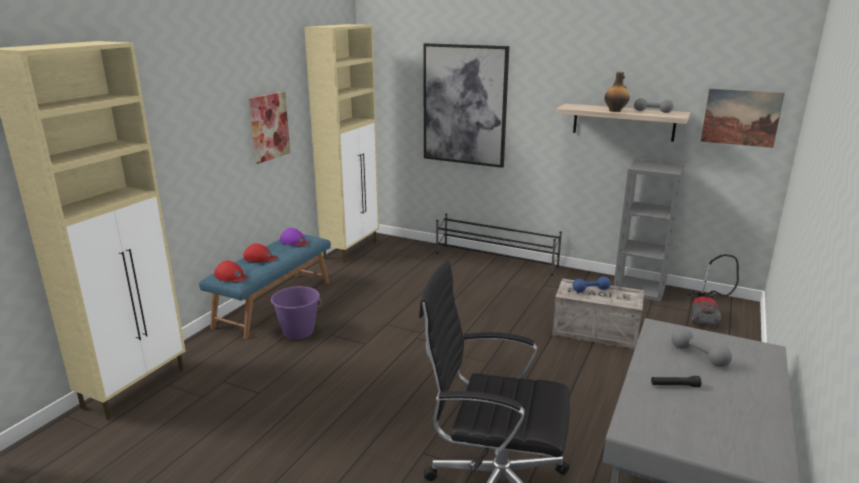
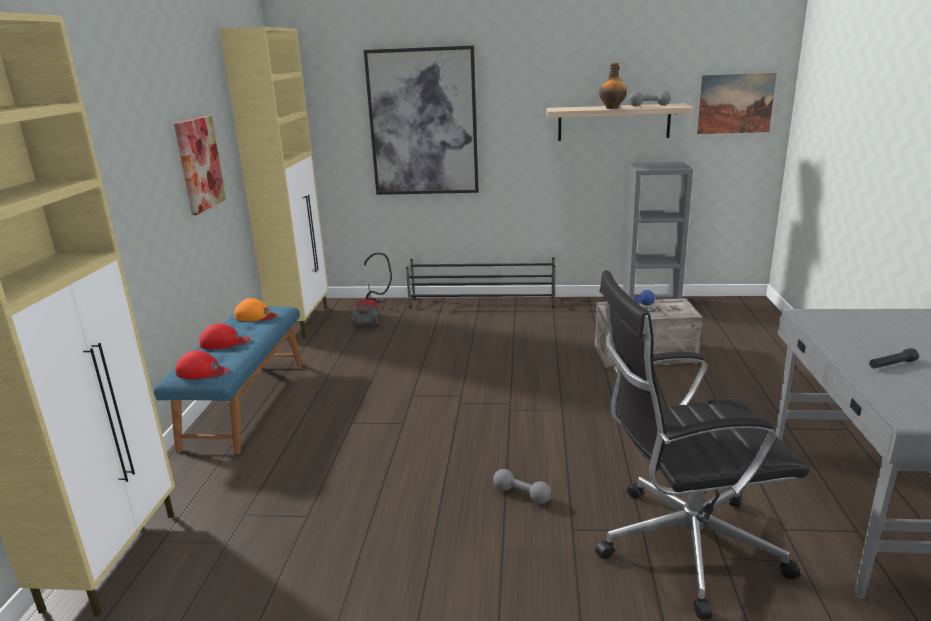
camera: 20 degrees left, 0 degrees up
purple bucket [271,286,322,340] -> none
purple cap [280,228,309,247] -> orange cap [234,298,278,321]
grey dumbbell [671,328,732,367] -> grey dumbbell moved to [493,469,551,504]
vacuum cleaner [687,254,739,328] -> vacuum cleaner moved to [351,253,392,327]

